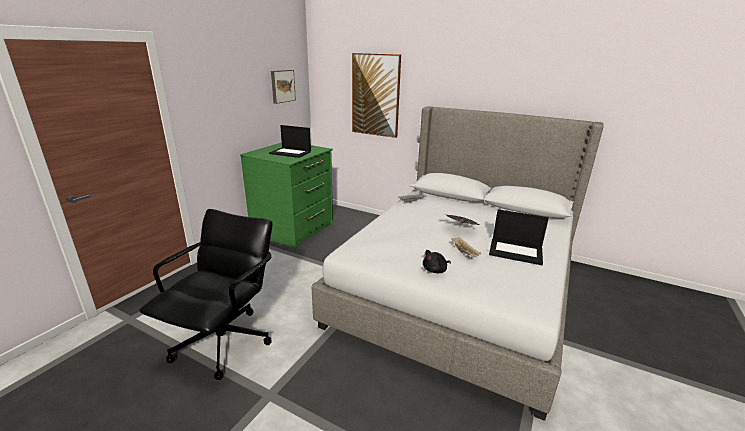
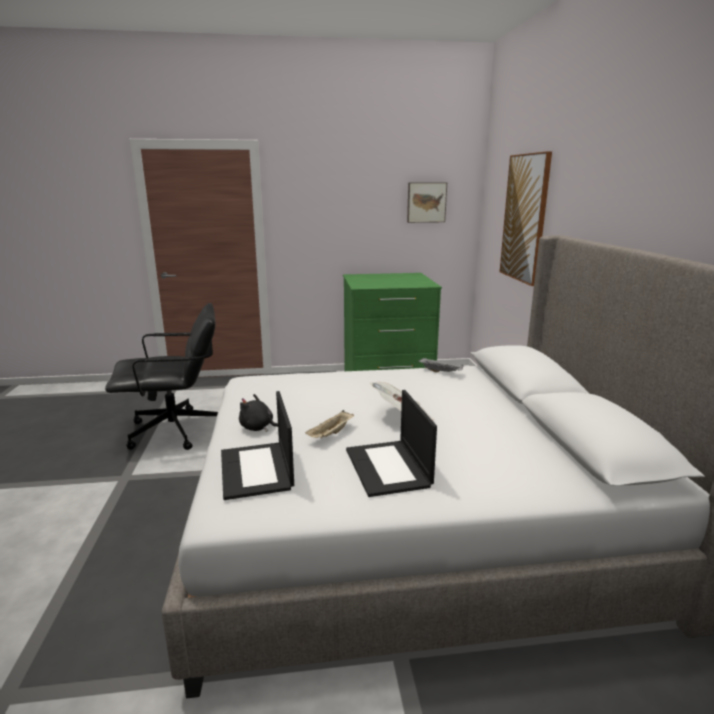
camera: 55 degrees right, 5 degrees down
laptop [269,125,311,158] -> laptop moved to [221,391,294,500]

